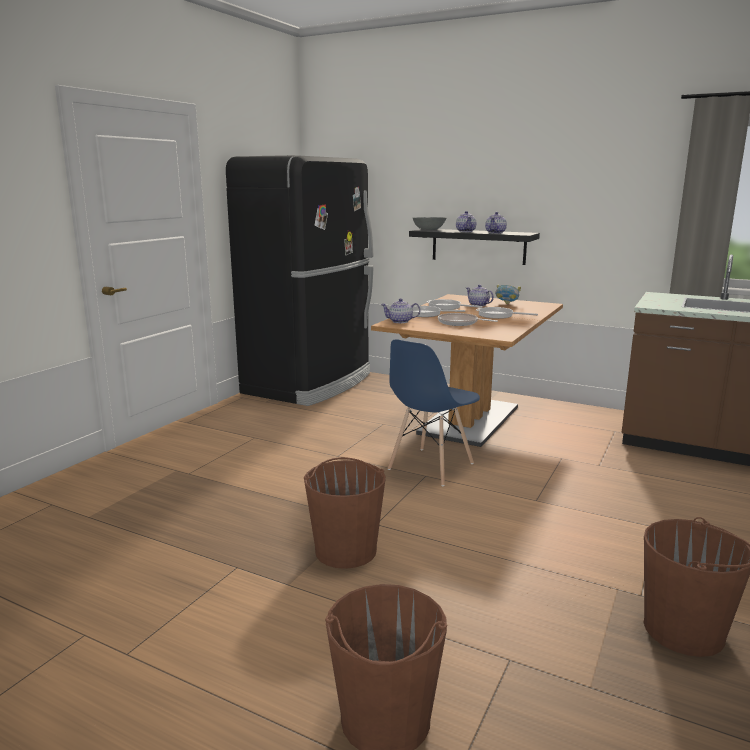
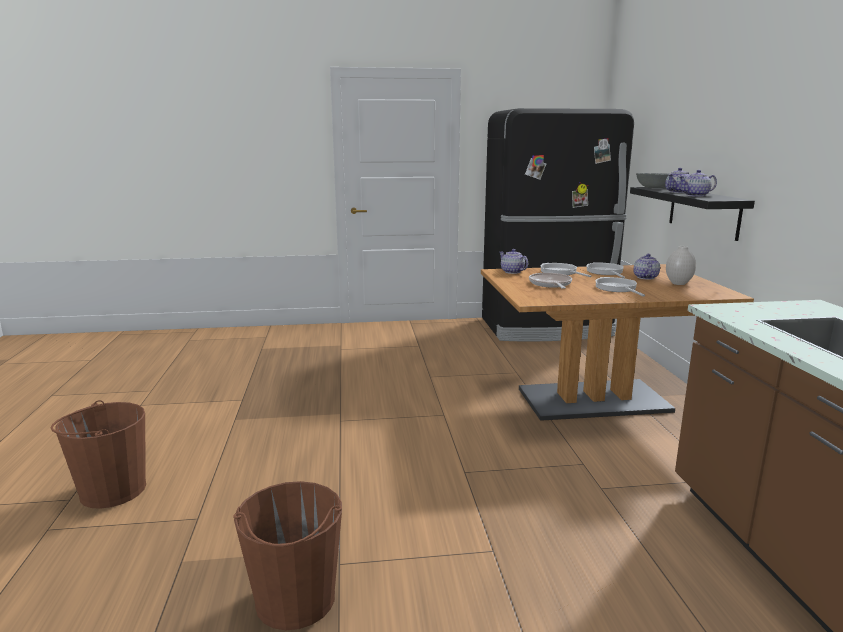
camera: 55 degrees right, 0 degrees up
brown bucket [304,457,386,569] -> none
blue chair [388,339,480,486] -> none
bowl [495,284,521,304] -> white vase [666,246,696,285]

